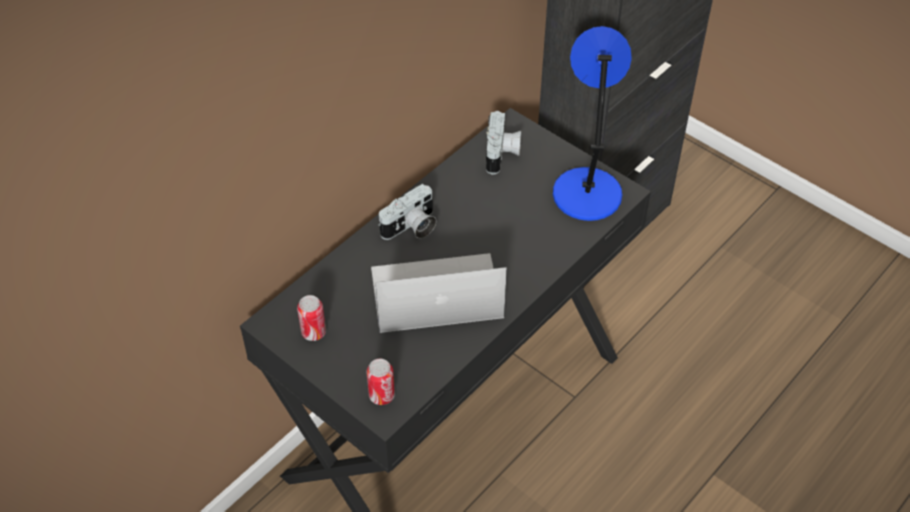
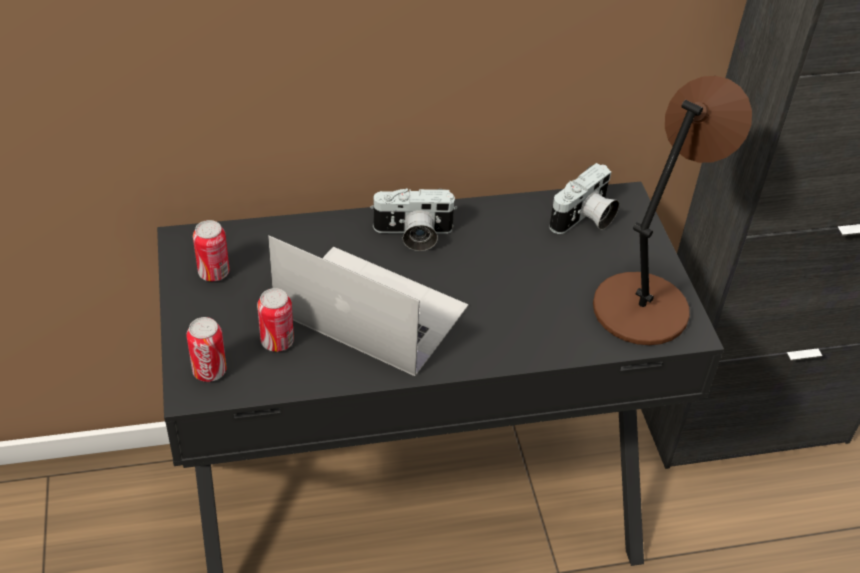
camera: 35 degrees right, 5 degrees down
blue table lamp [553,26,632,221] -> brown table lamp [593,76,752,345]
none -> can [257,288,294,352]

